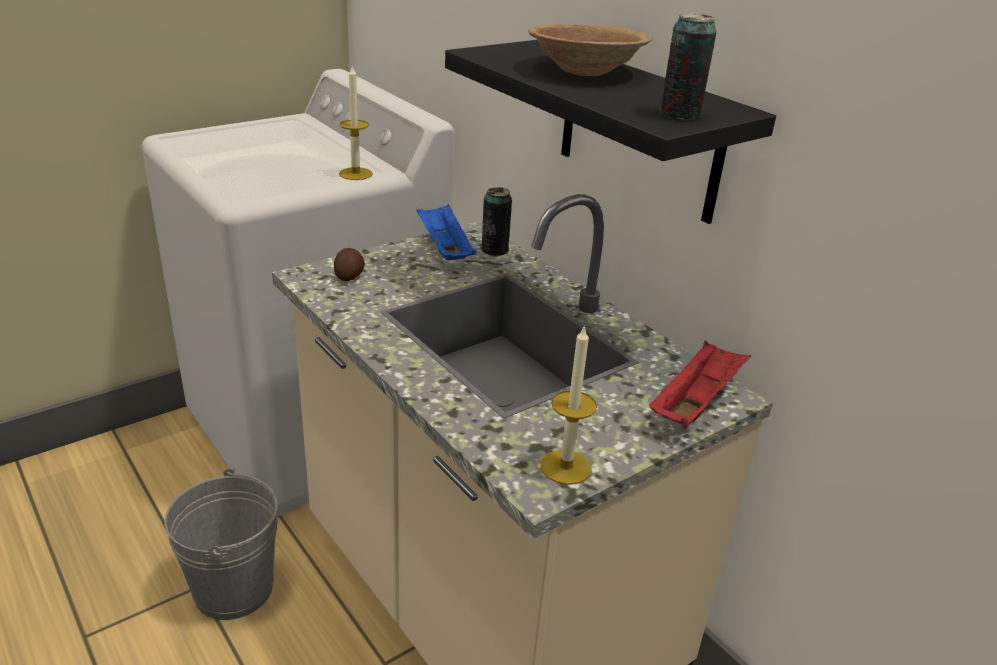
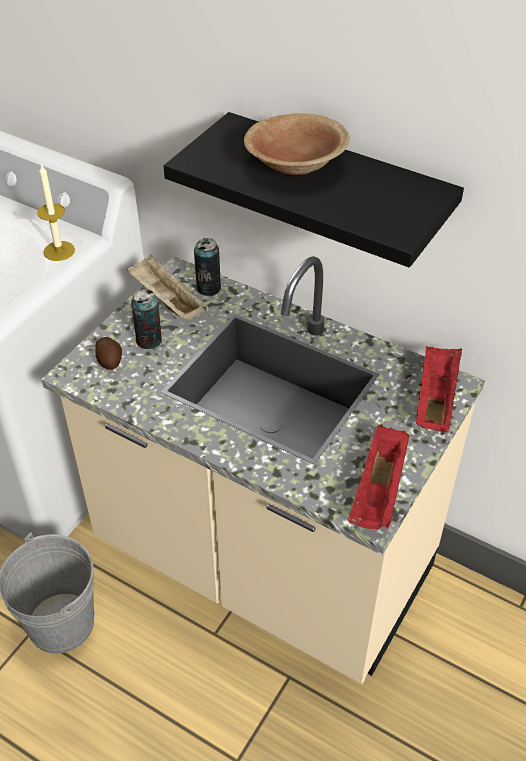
camera: 20 degrees left, 15 degrees up
blue tray [417,204,476,260] -> beige tray [127,254,208,320]
candle [540,324,597,485] -> red tray [348,424,410,529]
can [659,12,717,120] -> can moved to [131,289,162,349]

